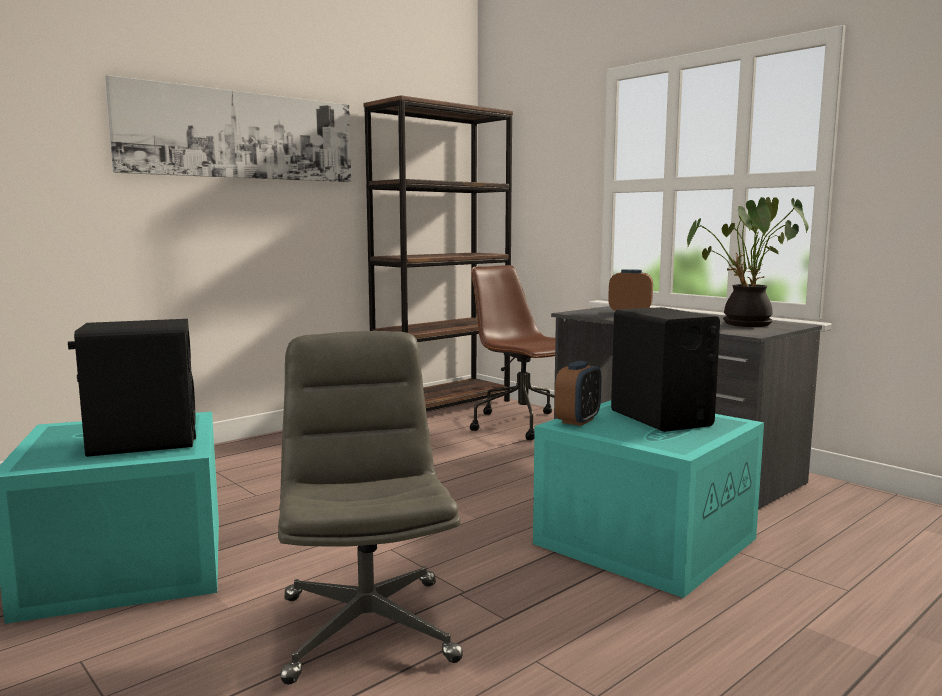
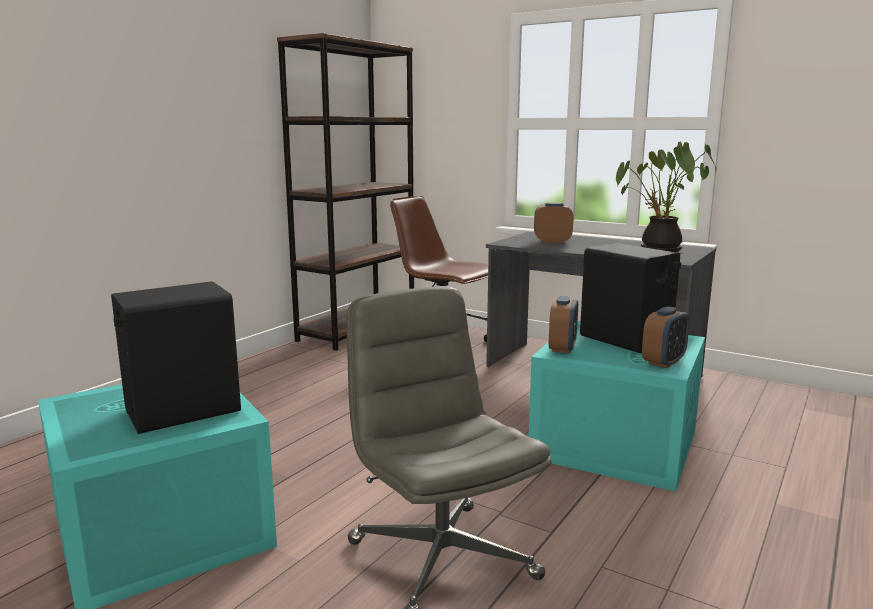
camera: 15 degrees left, 5 degrees up
picture [105,75,351,182] -> none
none -> alarm clock [642,306,690,368]

